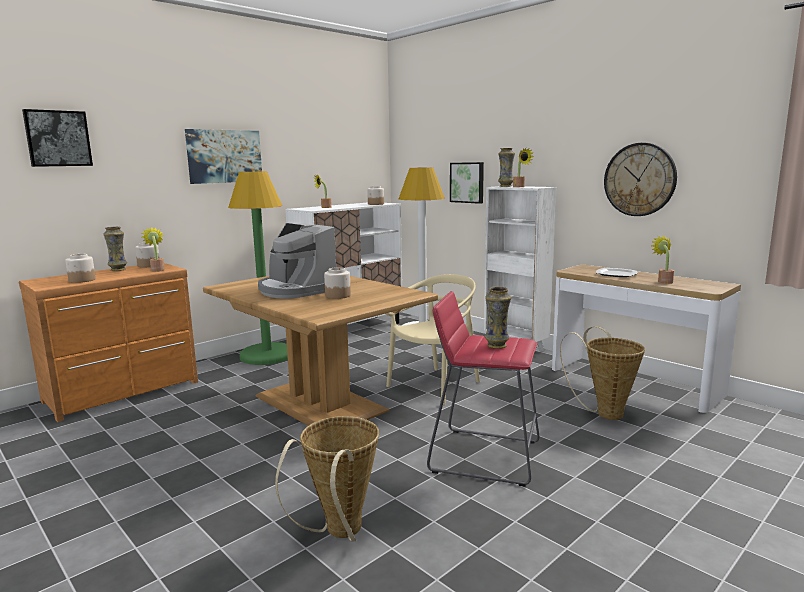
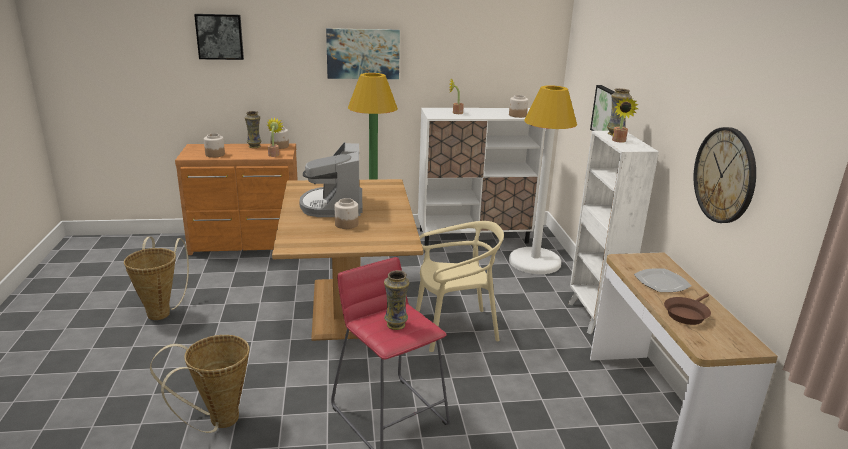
camera: 35 degrees right, 10 degrees up
basket [560,326,645,420] -> basket moved to [124,237,189,320]
potted plant [651,235,674,284] -> brown frying pan [664,293,711,325]

